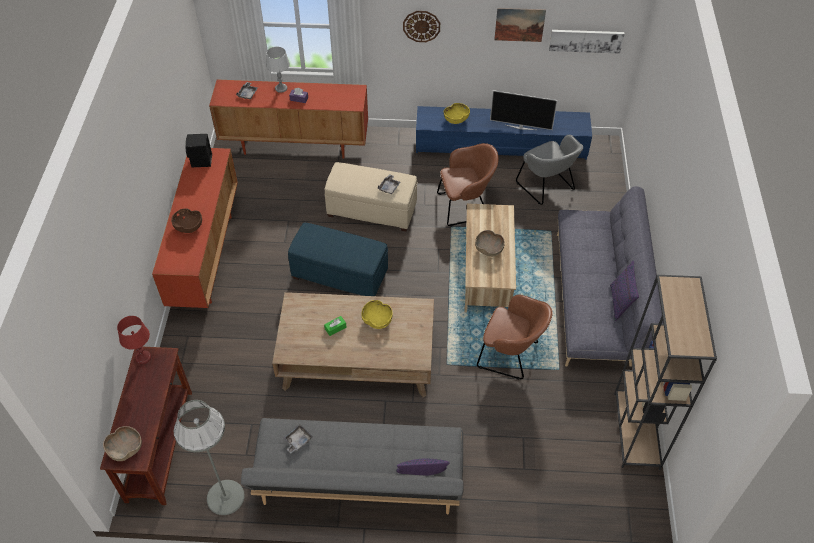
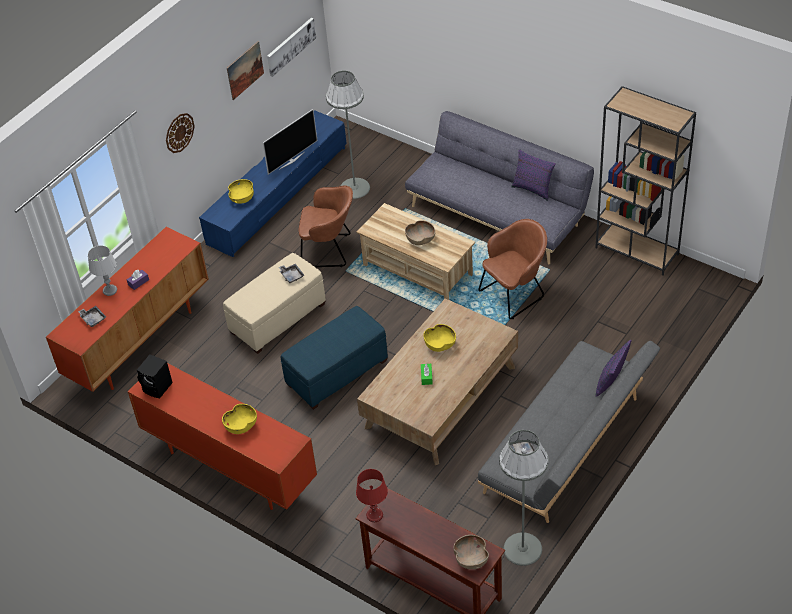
camera: 55 degrees left, 5 degrees down
brown bowl [171,208,202,233] -> yellow bowl [222,404,257,434]
brown armchair [437,143,499,227] -> brown armchair turned 75 degrees clockwise [299,185,353,267]
grey armchair [516,135,583,205] -> grey floor lamp [326,71,370,199]

